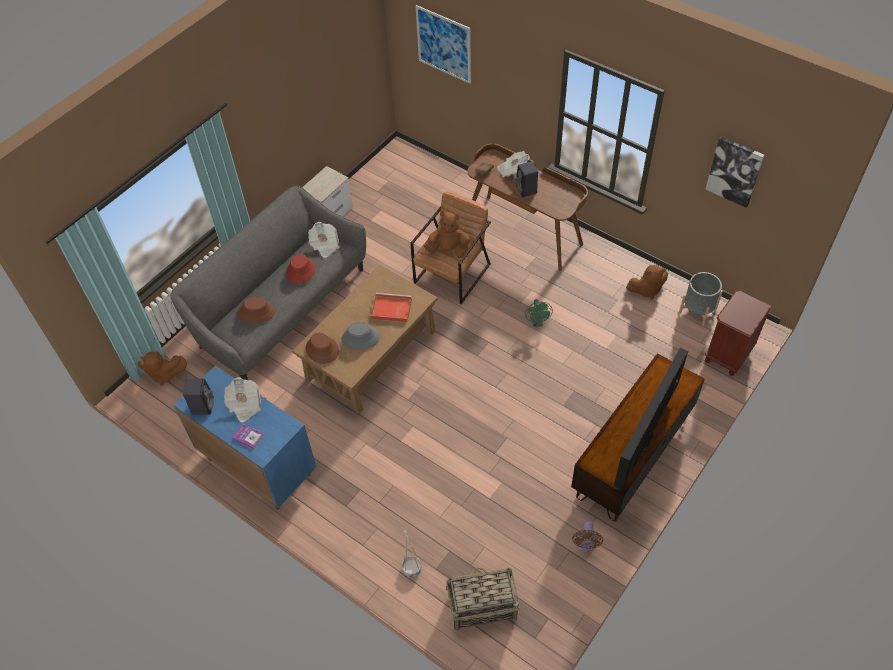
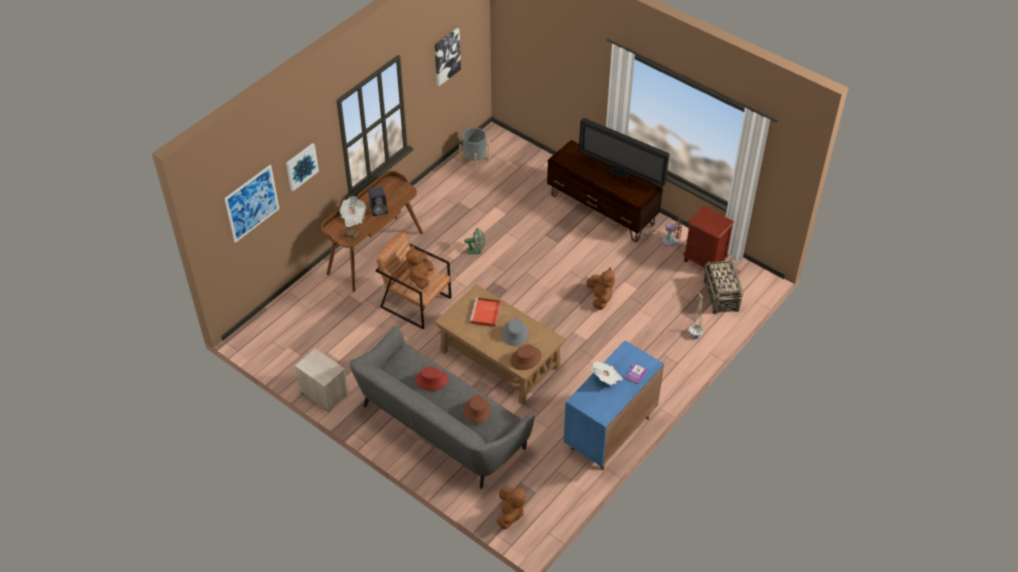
camera: 90 degrees left, 5 degrees down
black speaker [183,378,214,415] -> none
newspaper [308,222,339,258] -> none
brown plush toy [626,265,668,299] -> brown plush toy moved to [586,268,615,310]
brown nightstand [705,291,771,376] -> brown nightstand moved to [683,206,734,268]
none -> picture [286,143,319,191]

